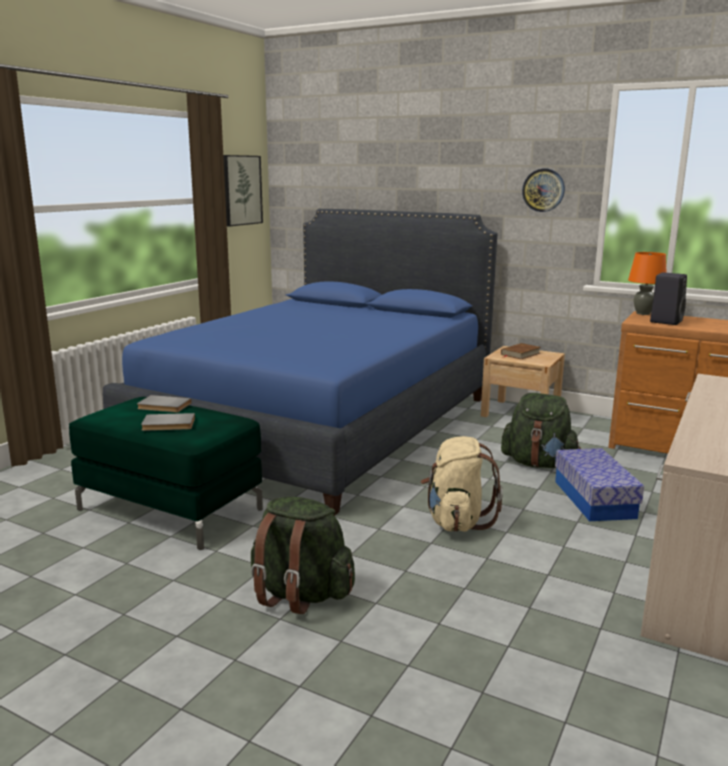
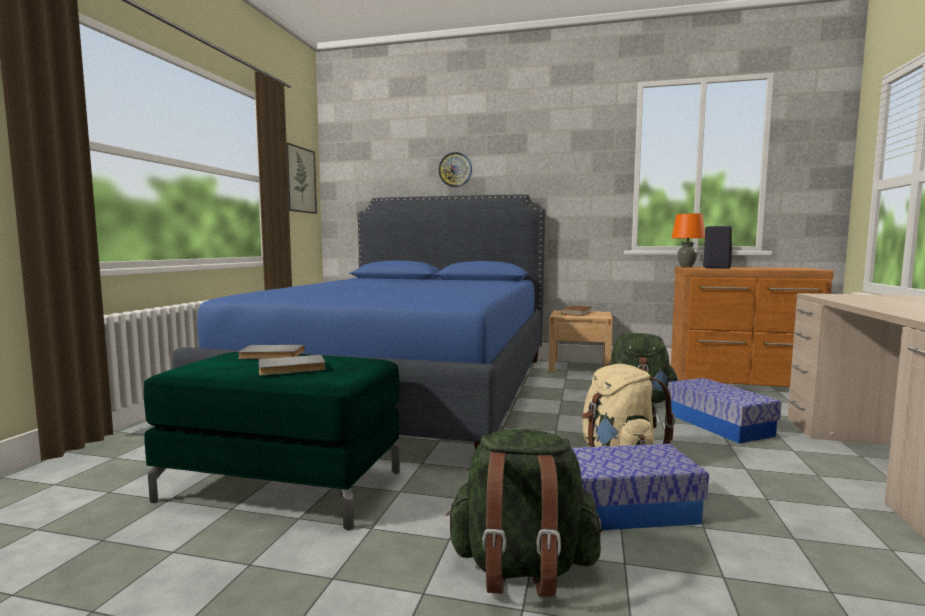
camera: 15 degrees left, 10 degrees down
wall clock [522,169,565,212] -> wall clock moved to [438,152,472,187]
none -> storage box [572,444,709,530]

